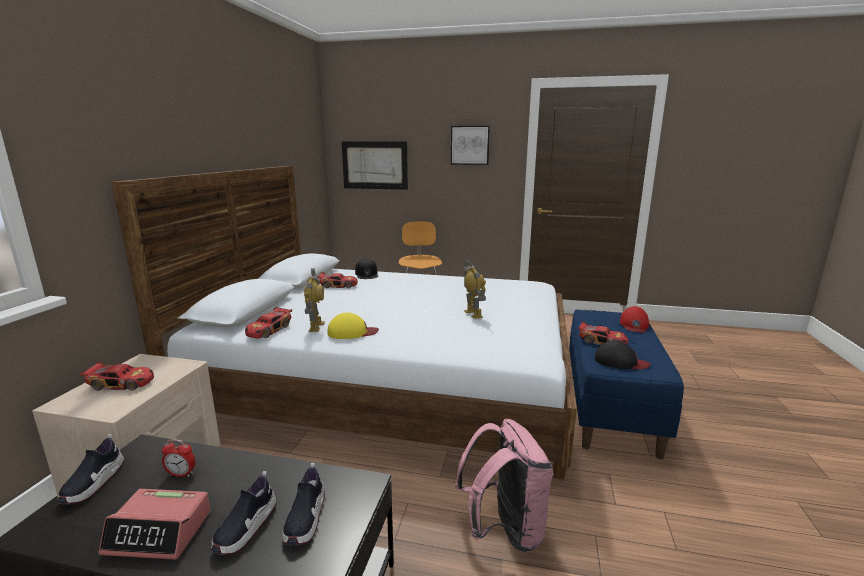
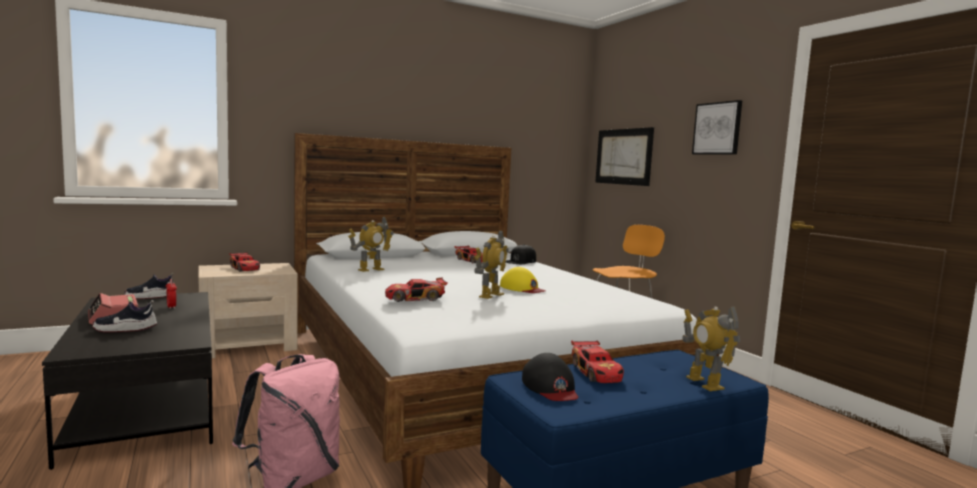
camera: 50 degrees right, 10 degrees down
toy car [245,307,292,338] -> toy car moved to [385,278,448,302]
shoe [282,463,325,546] -> none
yellow cap [327,313,379,339] -> yellow cap moved to [500,267,545,293]
red cap [620,306,649,332] -> toy robot [682,306,740,391]

